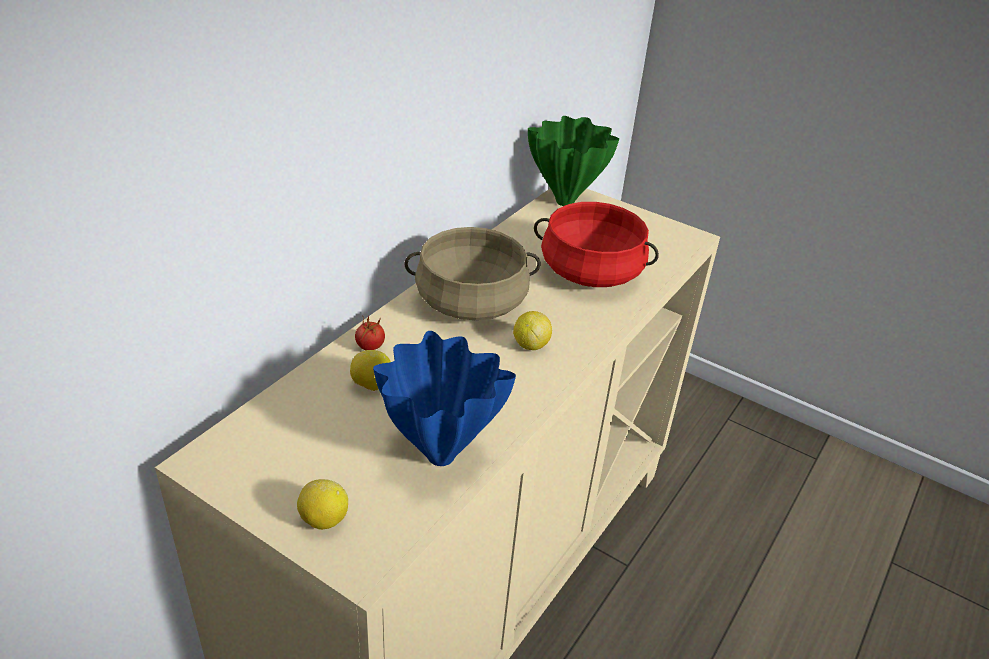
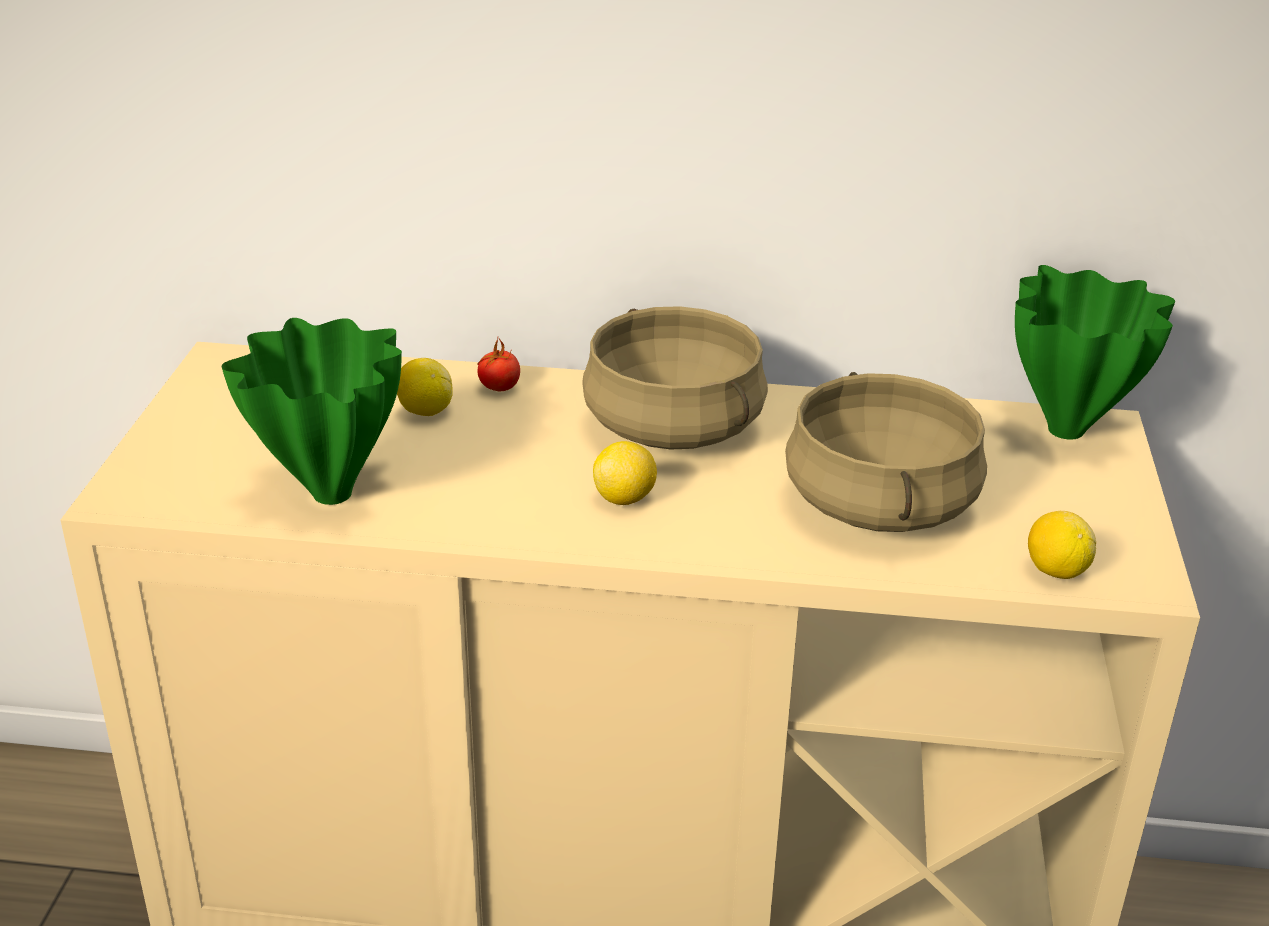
camera: 65 degrees right, 5 degrees down
lemon [297,479,348,530] -> lemon moved to [1028,511,1096,579]
blue vase [373,331,516,466] -> green vase [222,318,402,505]
red cooking pot [534,202,659,287] -> beige cooking pot [785,372,987,532]

